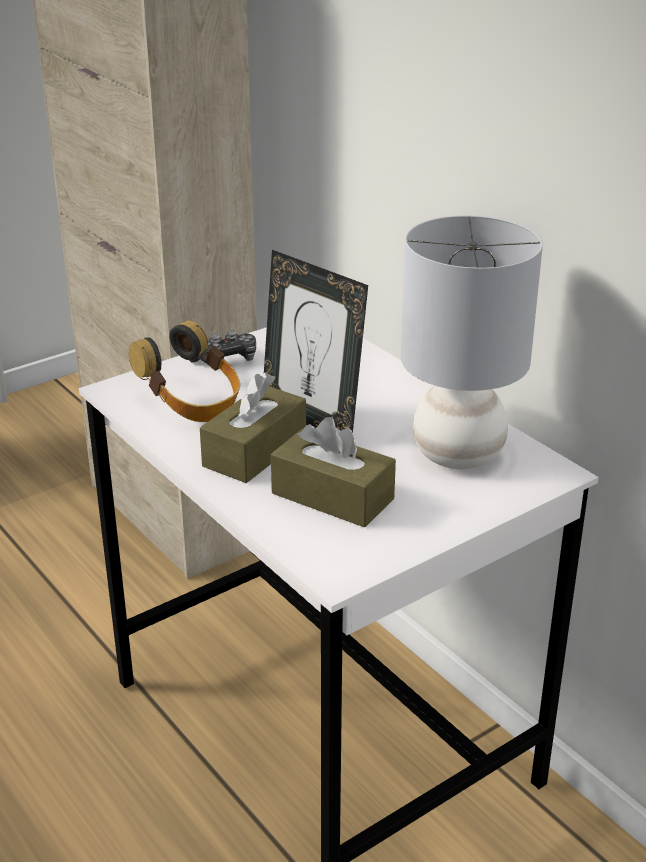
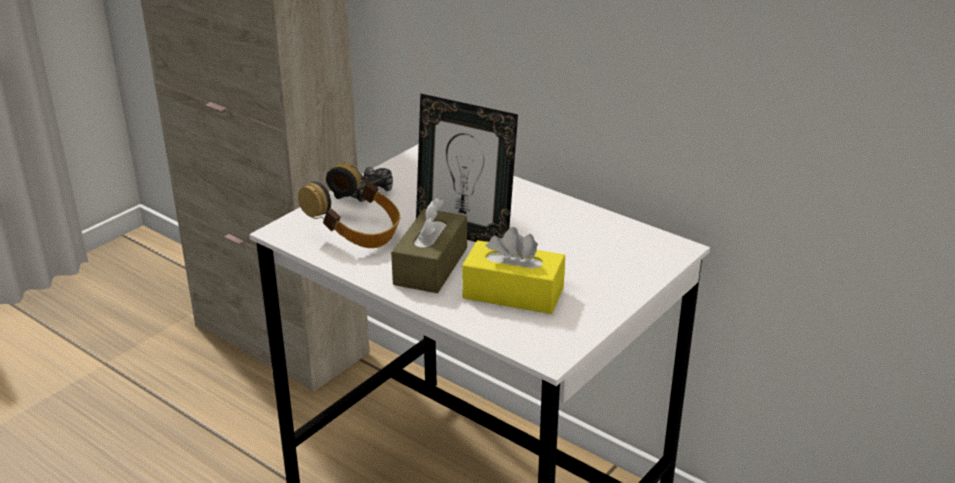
camera: 15 degrees left, 0 degrees up
brown tissue box [271,417,396,528] -> yellow tissue box [462,227,565,314]
grey table lamp [400,215,543,469] -> none

